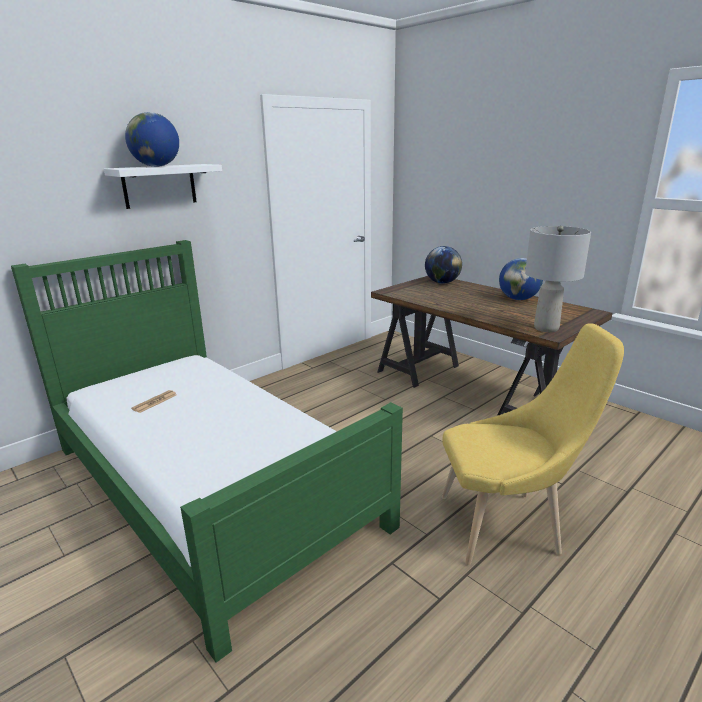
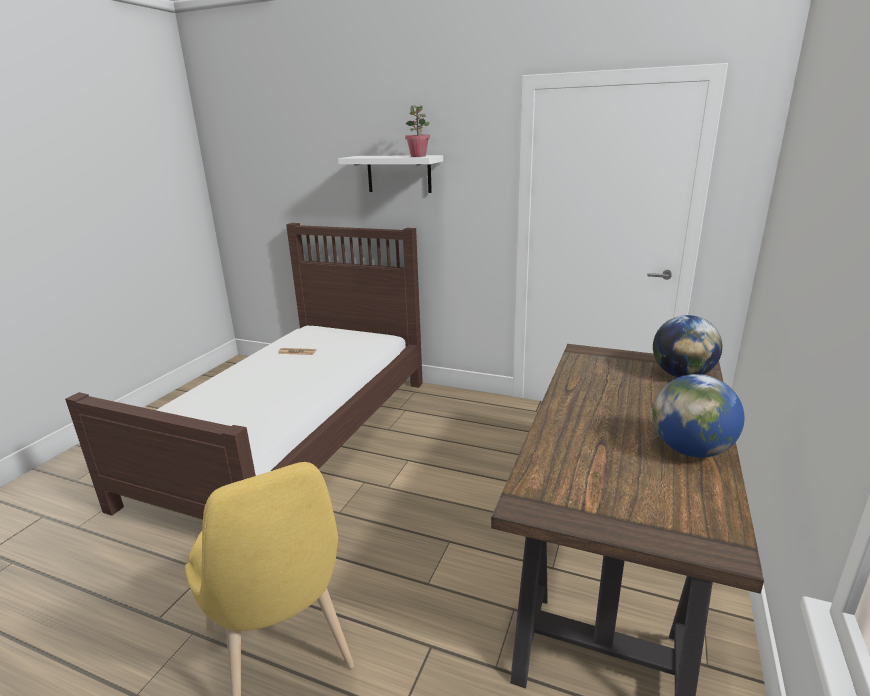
camera: 65 degrees right, 0 degrees up
green bed [11,240,403,663] -> brown bed [65,223,423,519]
globe [125,112,179,167] -> none
grey table lamp [525,226,591,332] -> none
none -> potted plant [405,105,430,157]

